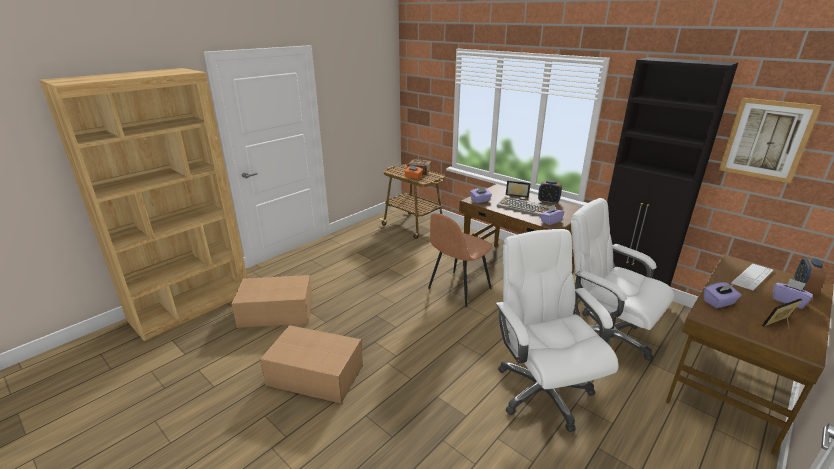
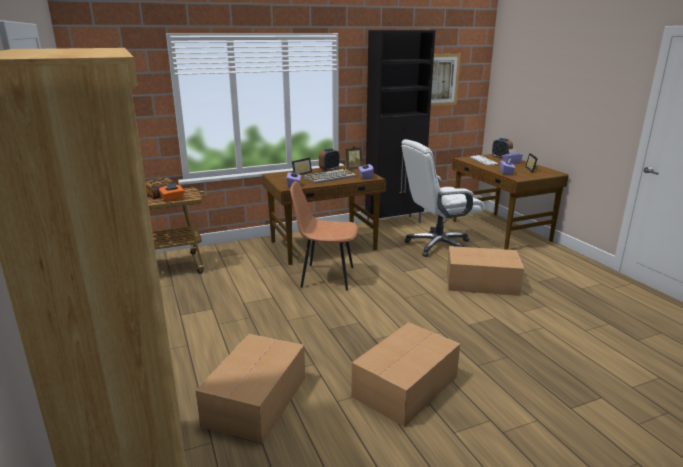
camera: 65 degrees left, 5 degrees down
brown chair [428,213,492,307] -> brown chair turned 120 degrees clockwise [290,181,358,290]
white office chair [496,229,618,432] -> cardboard box [447,246,524,296]
none -> picture frame [346,146,363,170]

